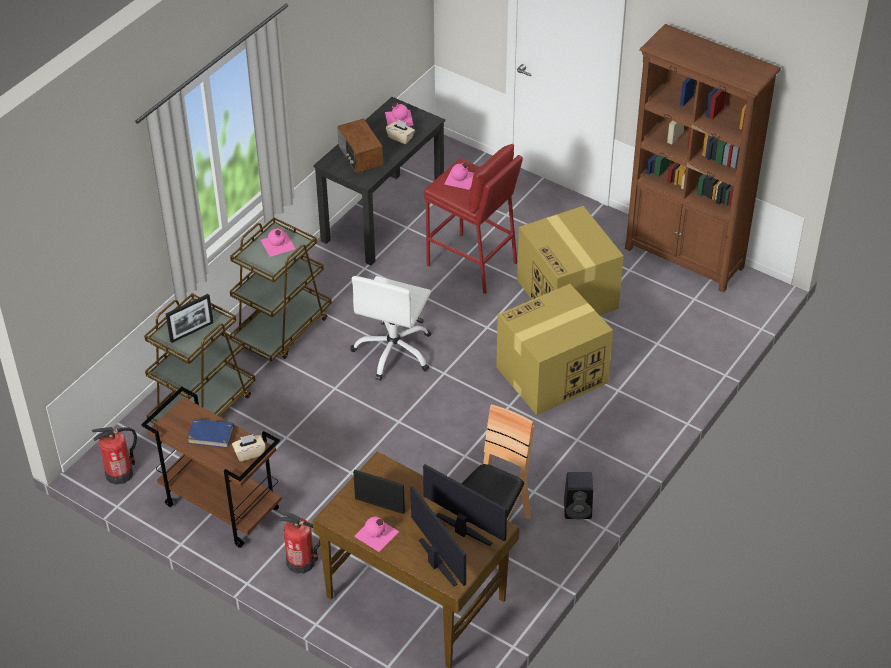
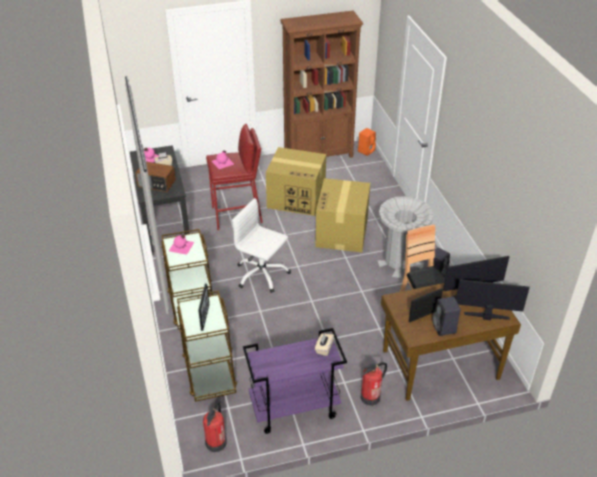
camera: 50 degrees left, 5 degrees down
brown cart [141,387,282,548] -> purple cart [243,328,347,434]
blue book [186,419,234,448] -> none
white office chair [350,276,431,381] -> white office chair turned 150 degrees clockwise [232,198,291,293]
pink bottle [354,516,399,552] -> black speaker [432,297,461,336]
none -> orange speaker [358,128,376,156]
none -> grey trash can [377,196,433,278]

